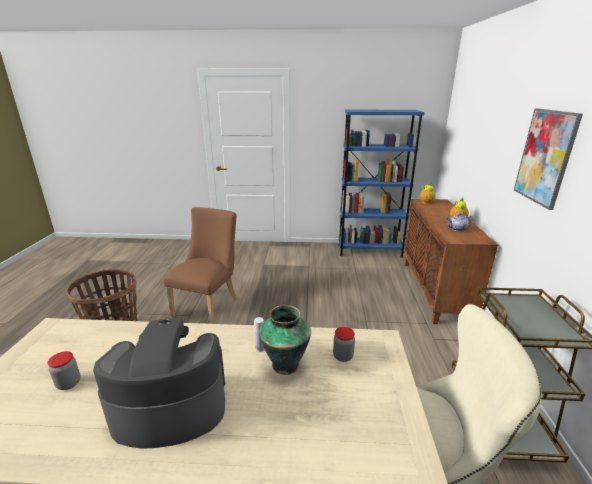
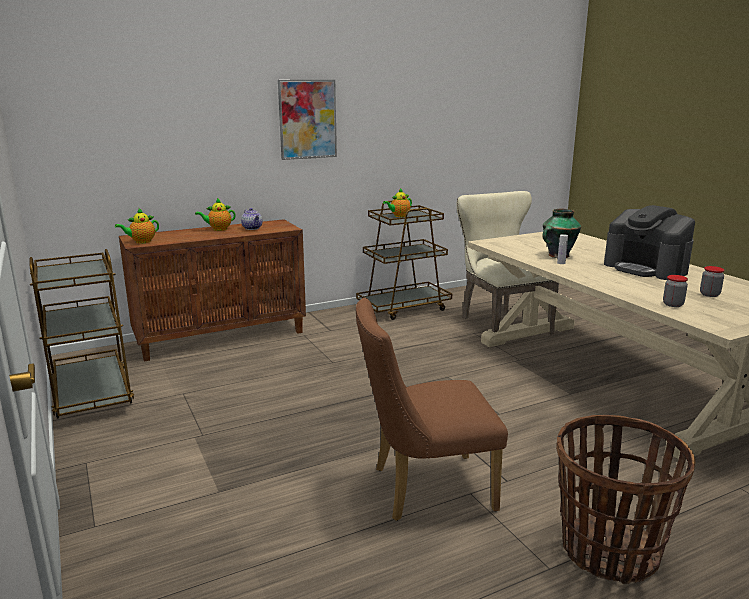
camera: 120 degrees left, 5 degrees down
jar [333,327,355,362] -> jar moved to [663,275,688,307]
blue bookcase [338,109,425,258] -> brown cart [29,249,134,419]
none -> teapot [383,188,412,217]

